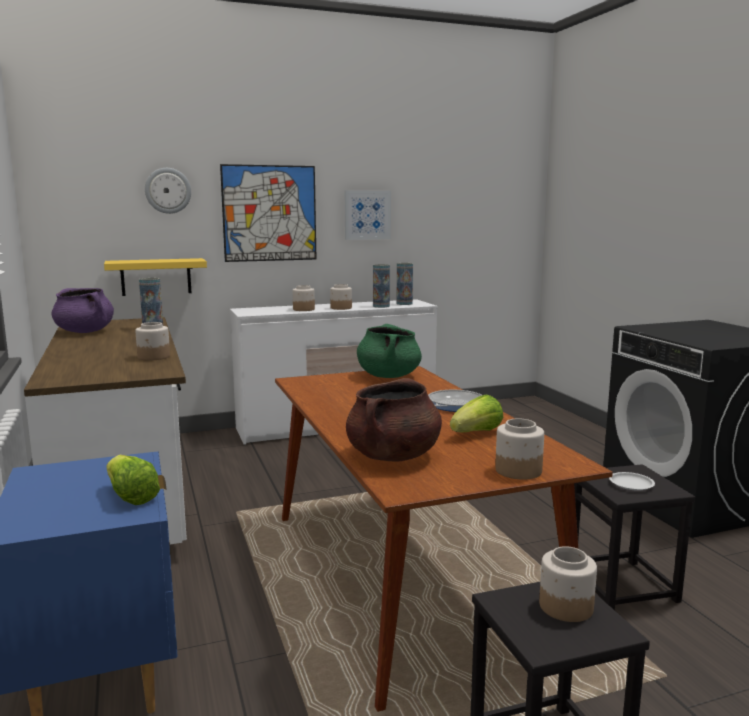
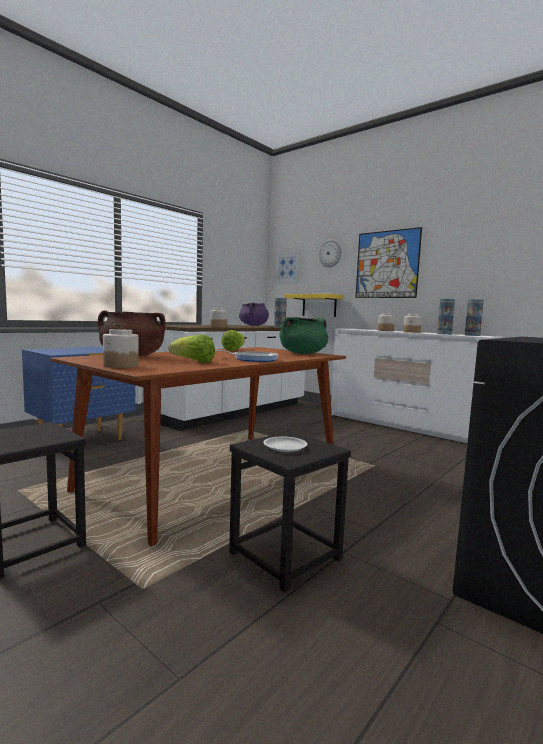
camera: 60 degrees right, 5 degrees down
lettuce [106,455,160,505] -> lettuce moved to [221,330,245,351]
picture [345,190,391,240] -> picture moved to [275,251,300,283]
jar [539,546,597,622] -> none

